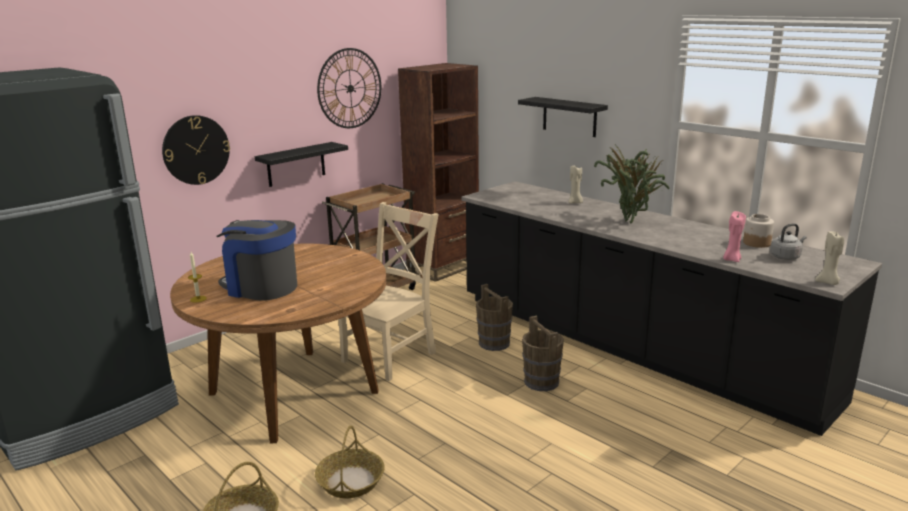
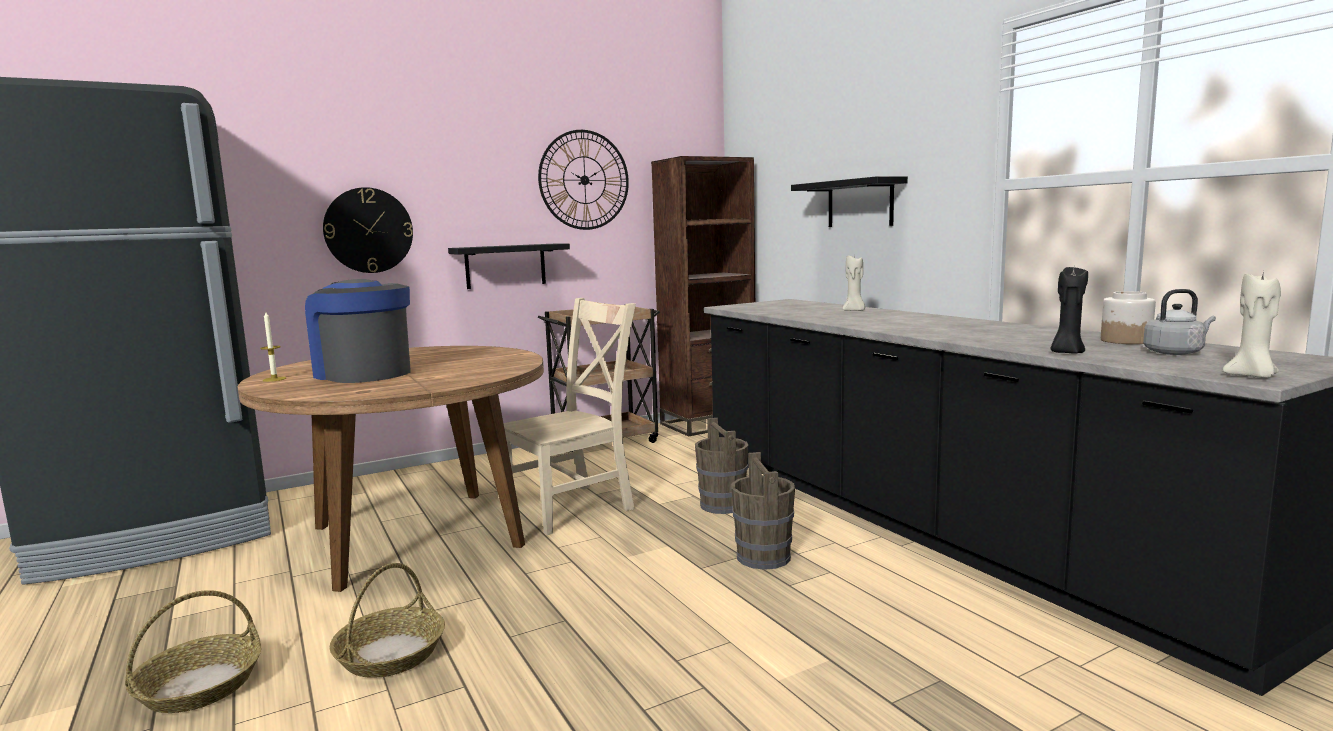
camera: 15 degrees right, 10 degrees down
potted plant [594,144,670,223] -> none
pink candle [723,211,746,262] -> black candle [1050,267,1088,354]

